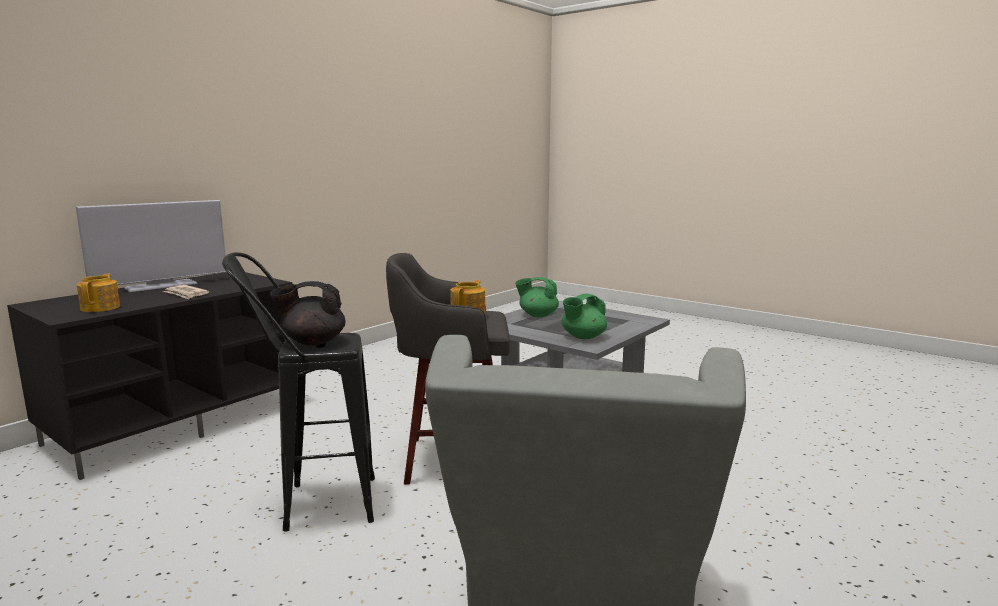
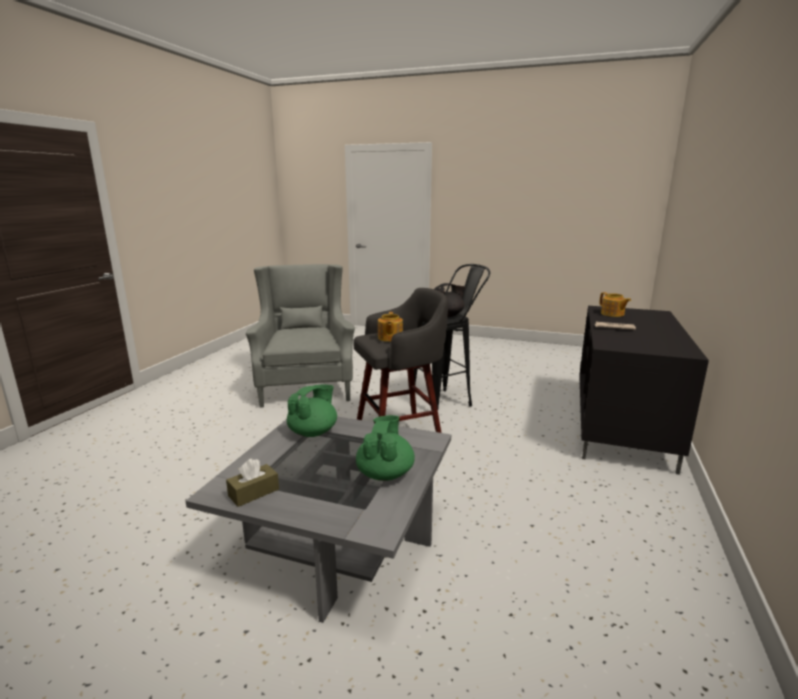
camera: 160 degrees right, 5 degrees up
television [76,200,226,292] -> none
green teapot [515,277,559,317] -> green teapot turned 75 degrees counterclockwise [356,415,415,481]
none -> brown tissue box [226,459,279,507]

